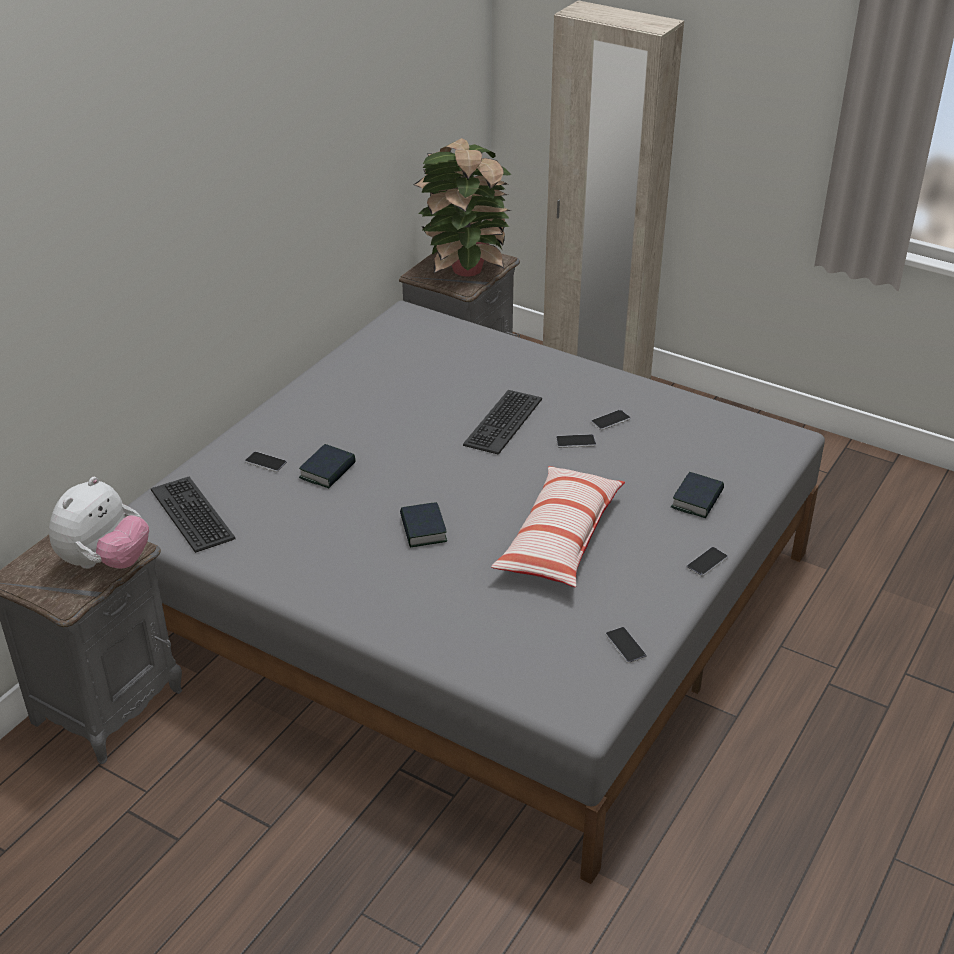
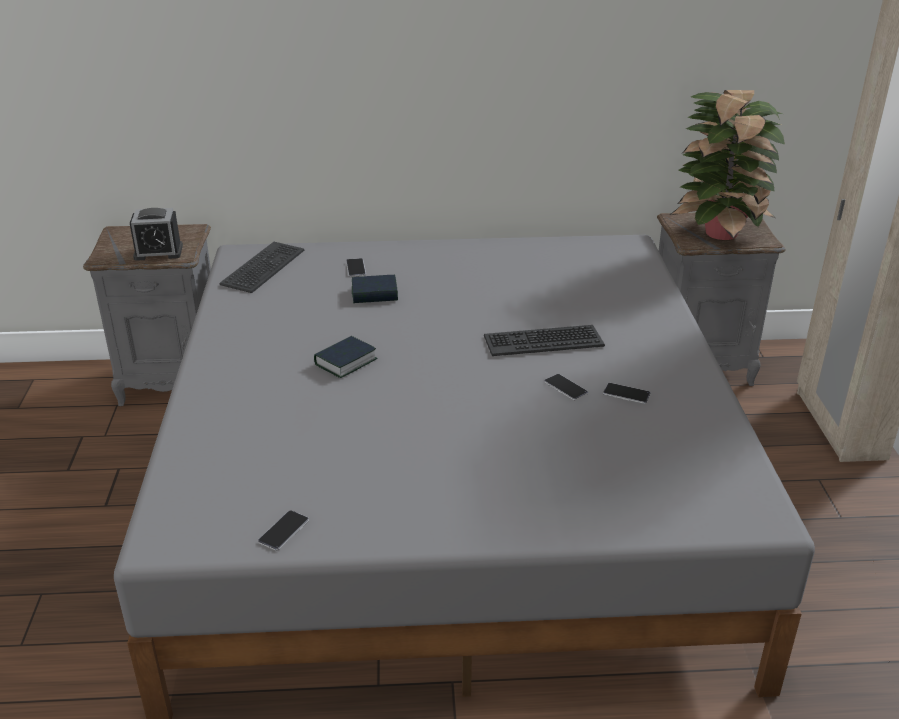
camera: 55 degrees right, 5 degrees down
plush toy [49,477,149,569] -> alarm clock [130,208,183,261]
pillow [491,466,625,587] -> none
book [671,472,724,518] -> none
phone [687,547,728,576] -> none

